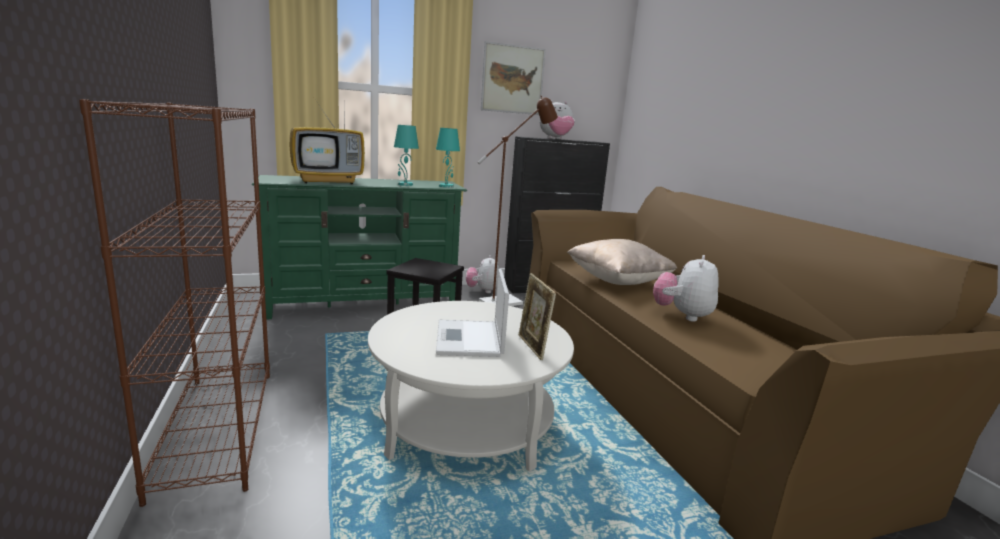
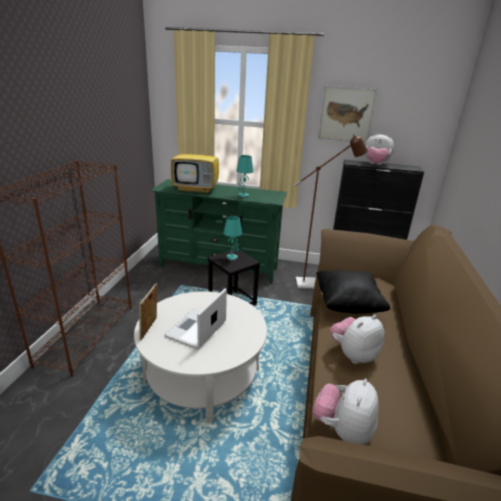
camera: 30 degrees right, 10 degrees up
turquoise table lamp [436,128,460,188] -> turquoise table lamp moved to [224,216,242,260]
plush toy [466,255,500,293] -> plush toy moved to [313,378,379,445]
picture frame [518,273,556,360] -> picture frame moved to [139,283,157,341]
beige pillow [567,239,677,285] -> black pillow [316,270,391,313]

